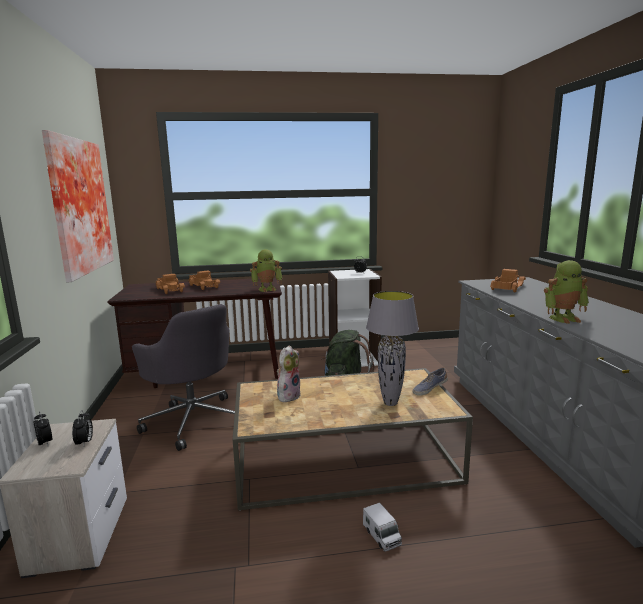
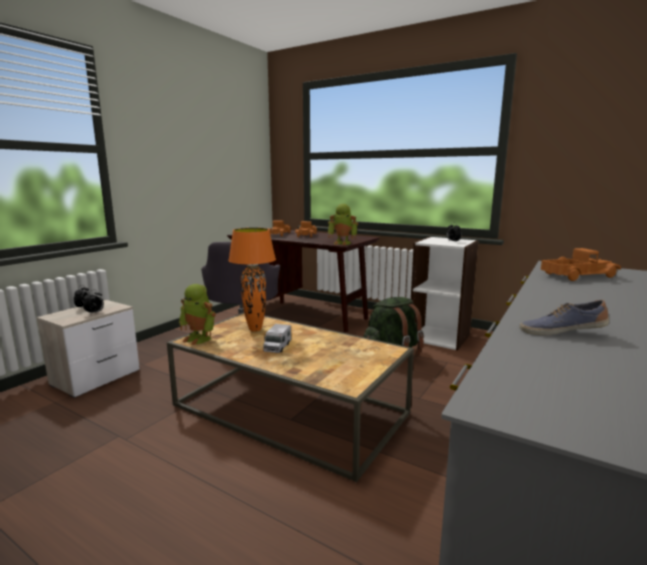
camera: 40 degrees right, 0 degrees up
picture [42,130,114,282] -> none
plush toy [277,345,301,402] -> orange table lamp [228,228,276,332]
toy truck [363,503,402,552] -> toy truck moved to [263,324,291,353]
grey table lamp [366,291,419,406] -> none
shoe [412,367,448,396] -> shoe moved to [519,300,609,335]
toy robot [544,260,589,324] -> toy robot moved to [179,284,216,345]

